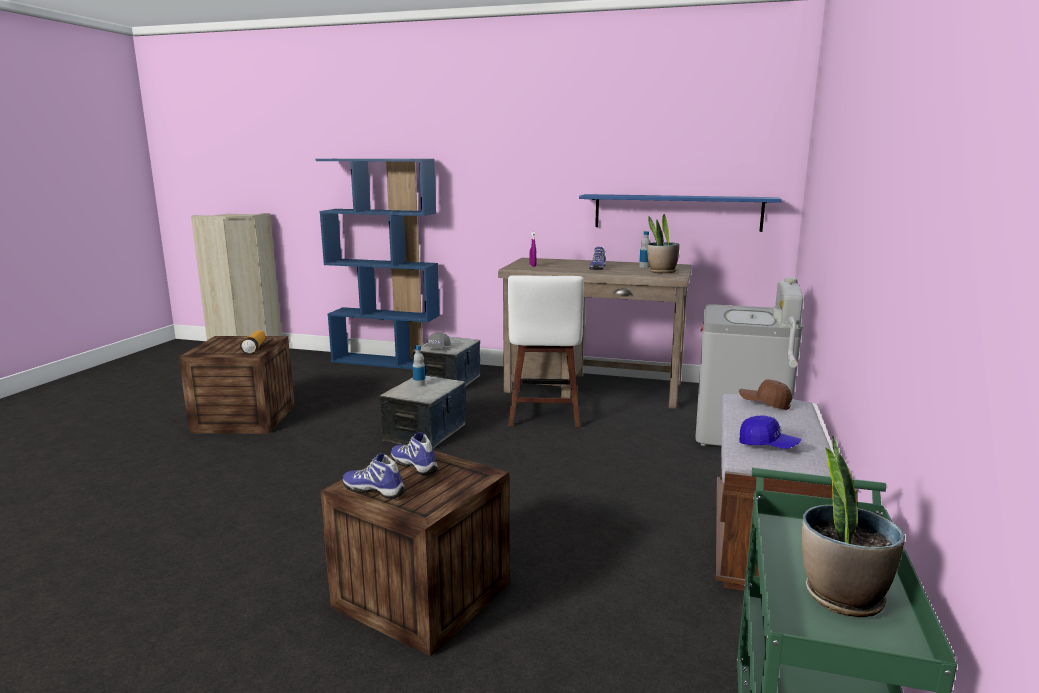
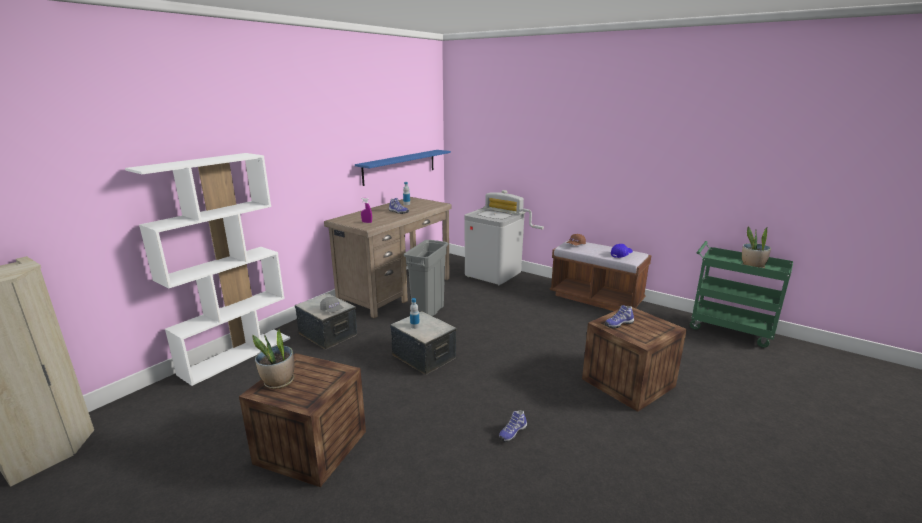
camera: 70 degrees left, 5 degrees up
flashlight [240,330,265,354] -> none
blue bookcase [316,159,440,369] -> white bookcase [125,153,290,386]
shoe [342,454,405,499] -> shoe moved to [499,410,527,442]
white stool [508,275,584,427] -> grey trash can [404,240,448,316]
potted plant [647,214,680,274] -> potted plant moved to [252,328,295,389]

